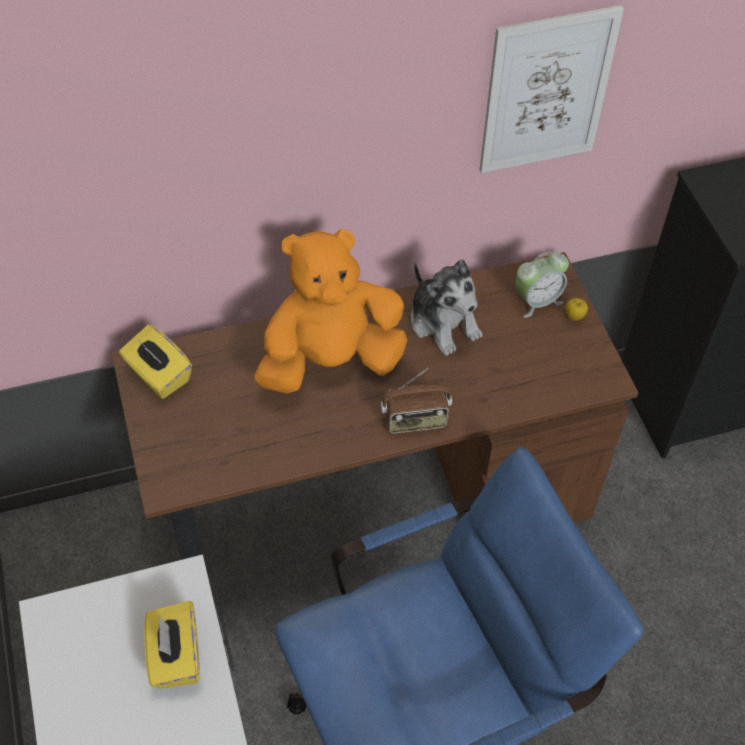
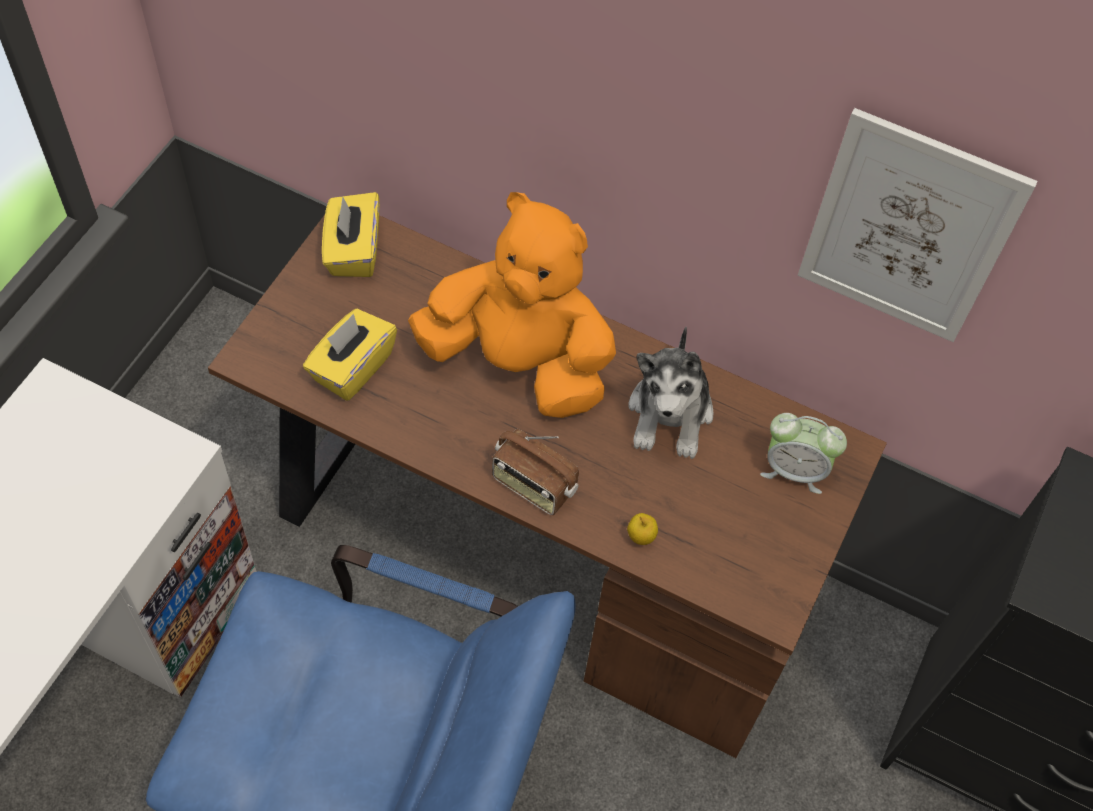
camera: 40 degrees right, 5 degrees up
yellow tissue box [144,600,200,689] -> yellow tissue box moved to [303,309,397,401]
apple [565,298,588,321] -> apple moved to [627,513,658,545]

